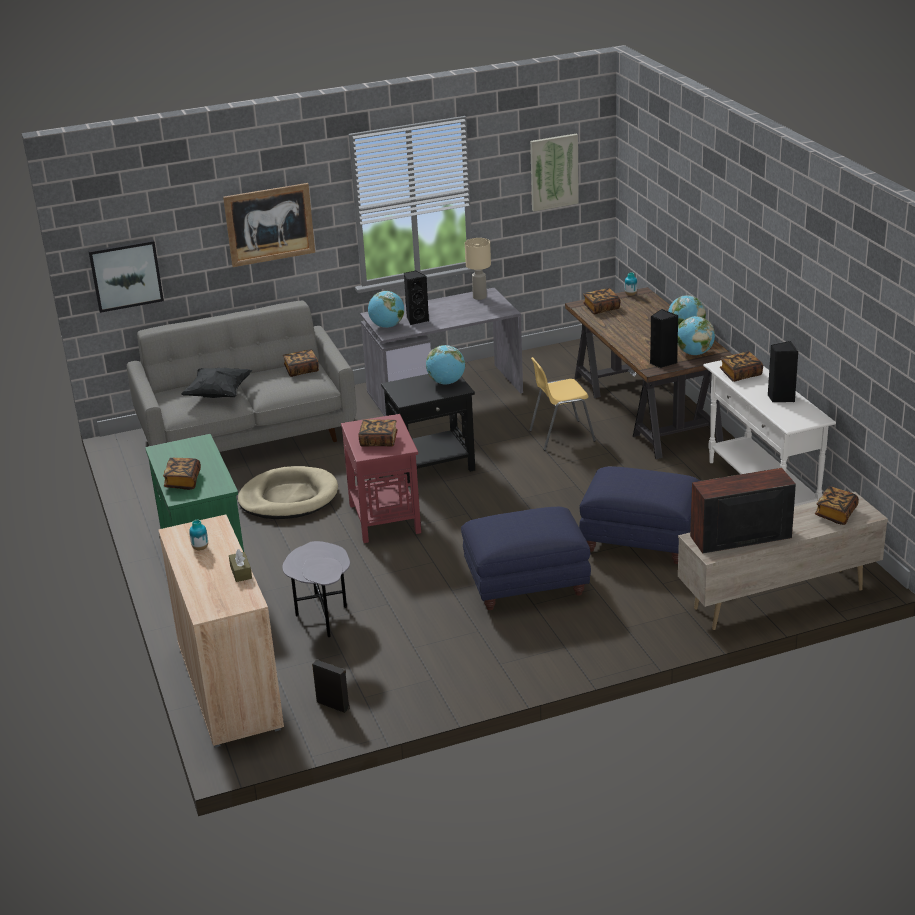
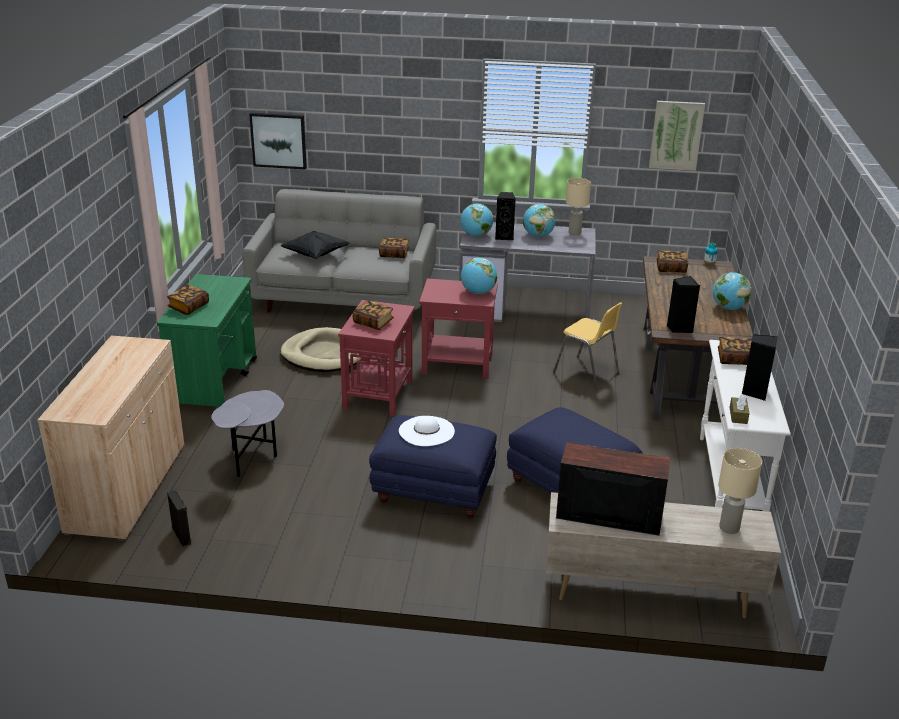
camera: 25 degrees right, 0 degrees up
vase [189,520,208,550] -> none
picture [223,183,315,267] -> none
brown tissue box [229,549,252,582] -> brown tissue box moved to [730,394,749,424]
black side table [381,374,475,483] -> red side table [419,279,498,379]
yellow chair [529,357,596,450] -> yellow chair turned 150 degrees counterclockwise [553,302,622,389]
globe [678,316,715,355] -> globe moved to [523,204,556,237]
book [815,486,859,525] -> beige table lamp [718,448,762,534]
none -> white hat [399,416,455,446]

